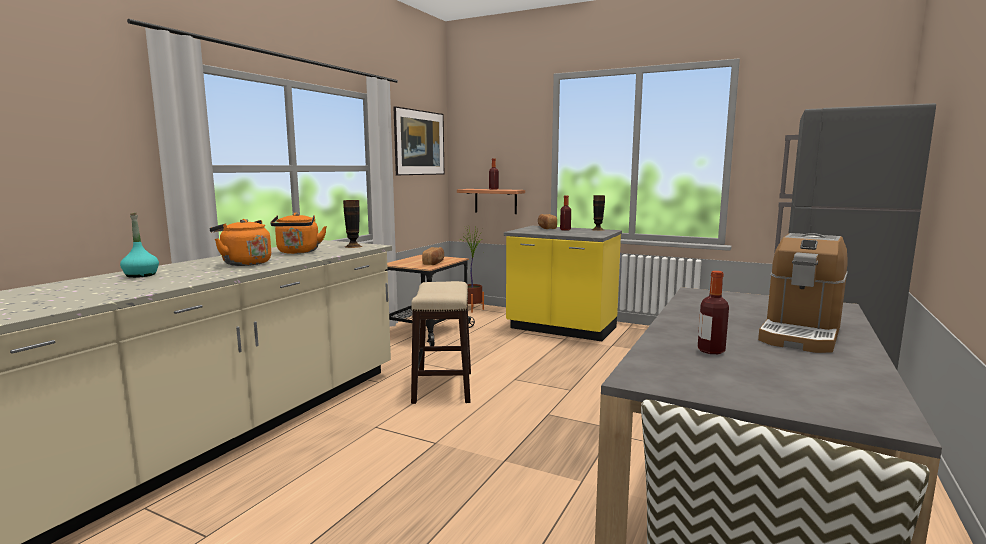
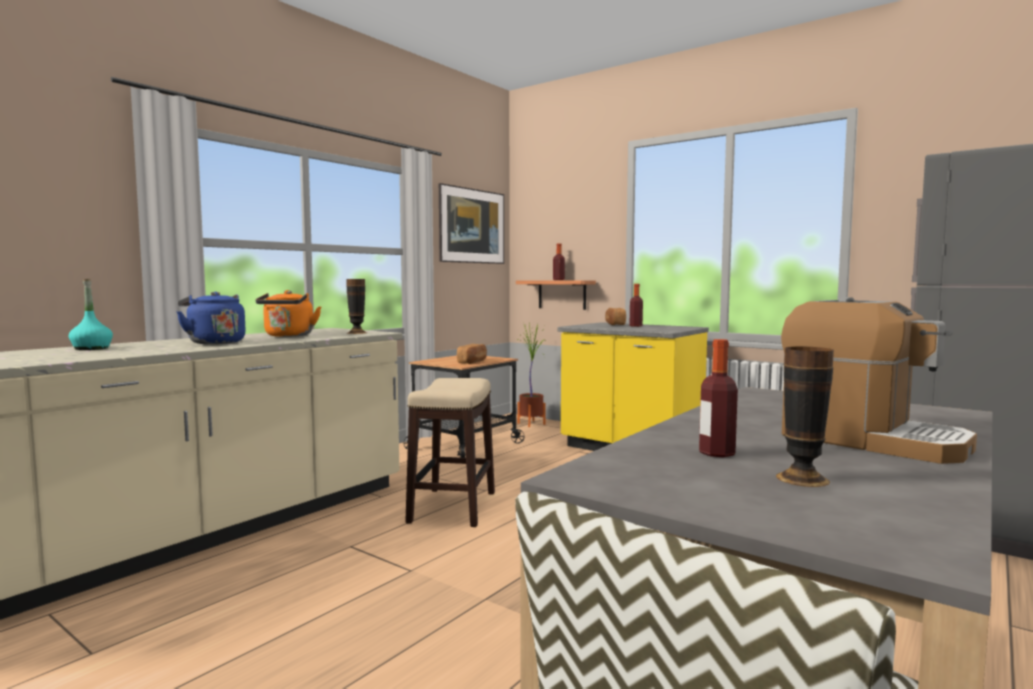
camera: 10 degrees right, 5 degrees down
orange kettle [210,219,271,266] -> blue kettle [176,291,246,344]
vase [592,195,605,231] -> vase moved to [776,346,834,487]
coffee machine [758,233,848,353] -> coffee machine turned 90 degrees counterclockwise [781,297,977,464]

